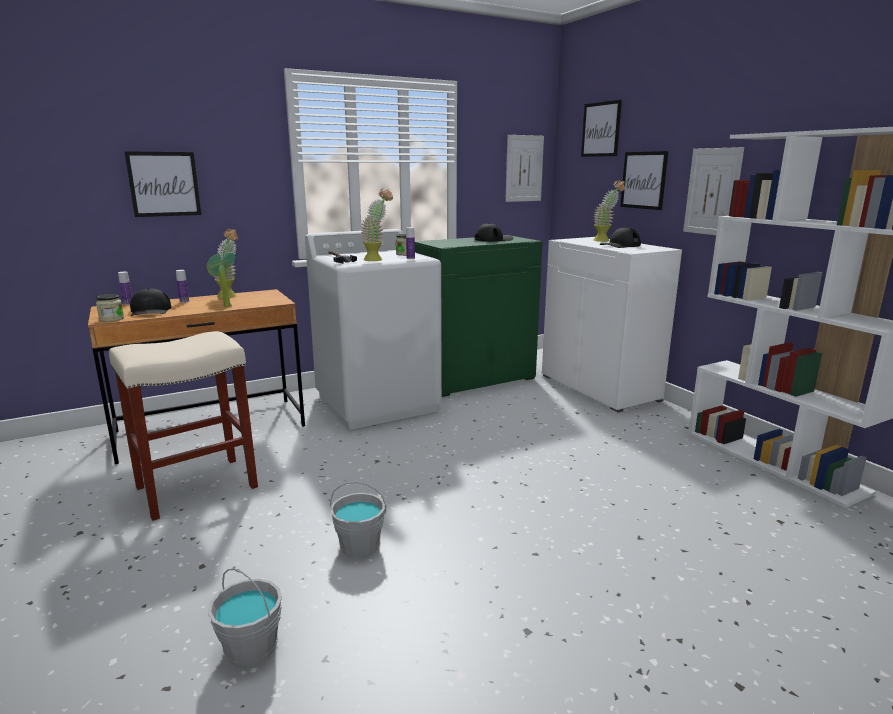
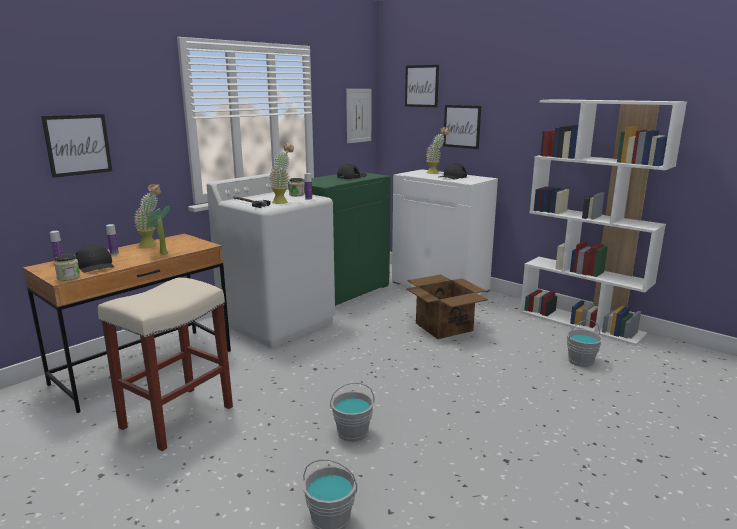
camera: 20 degrees left, 0 degrees up
picture [683,147,744,235] -> none
none -> cardboard box [406,275,488,339]
none -> grey bucket [567,320,603,367]

